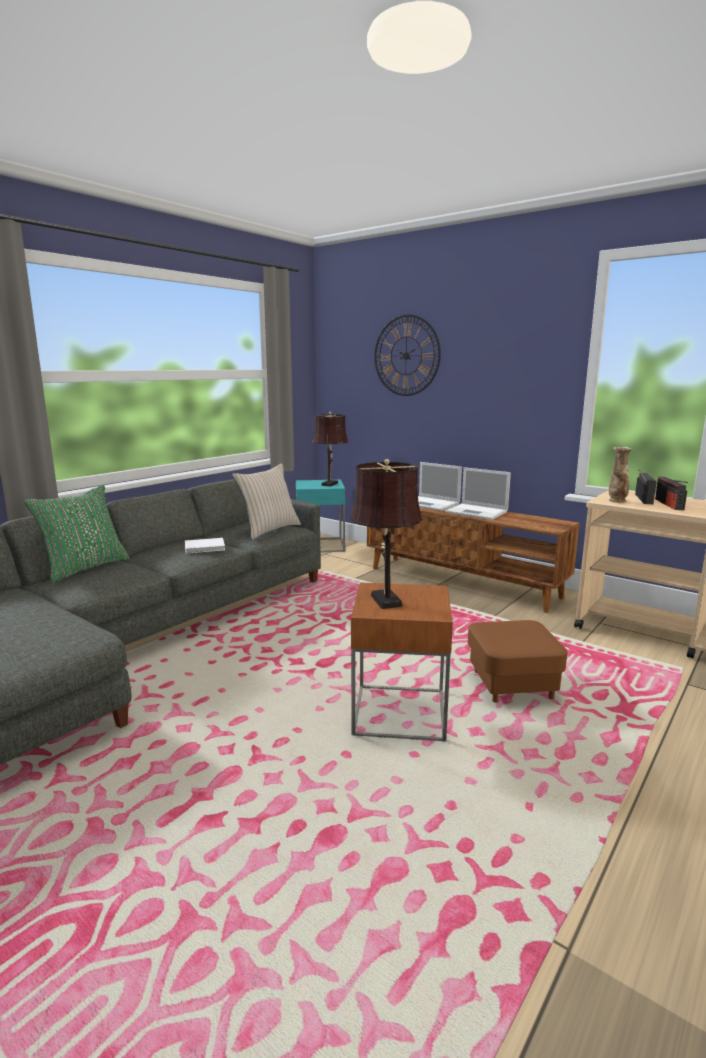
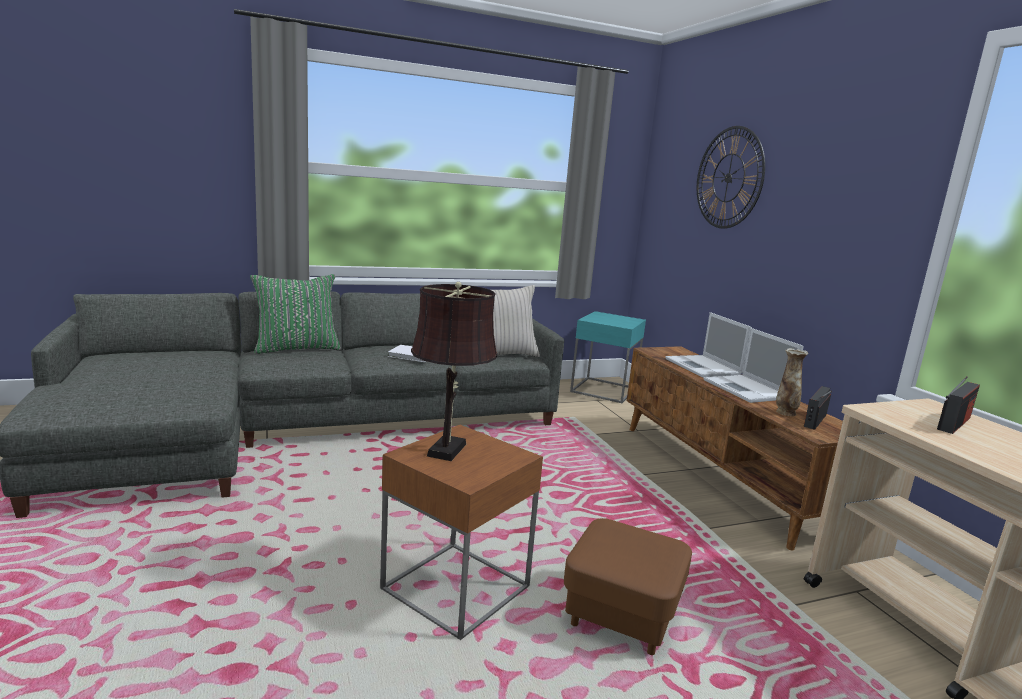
camera: 30 degrees right, 0 degrees up
brown table lamp [313,412,348,486] -> none
vase [609,447,632,503] -> vase moved to [776,348,808,416]
radio [655,477,688,510] -> radio moved to [804,386,832,430]

